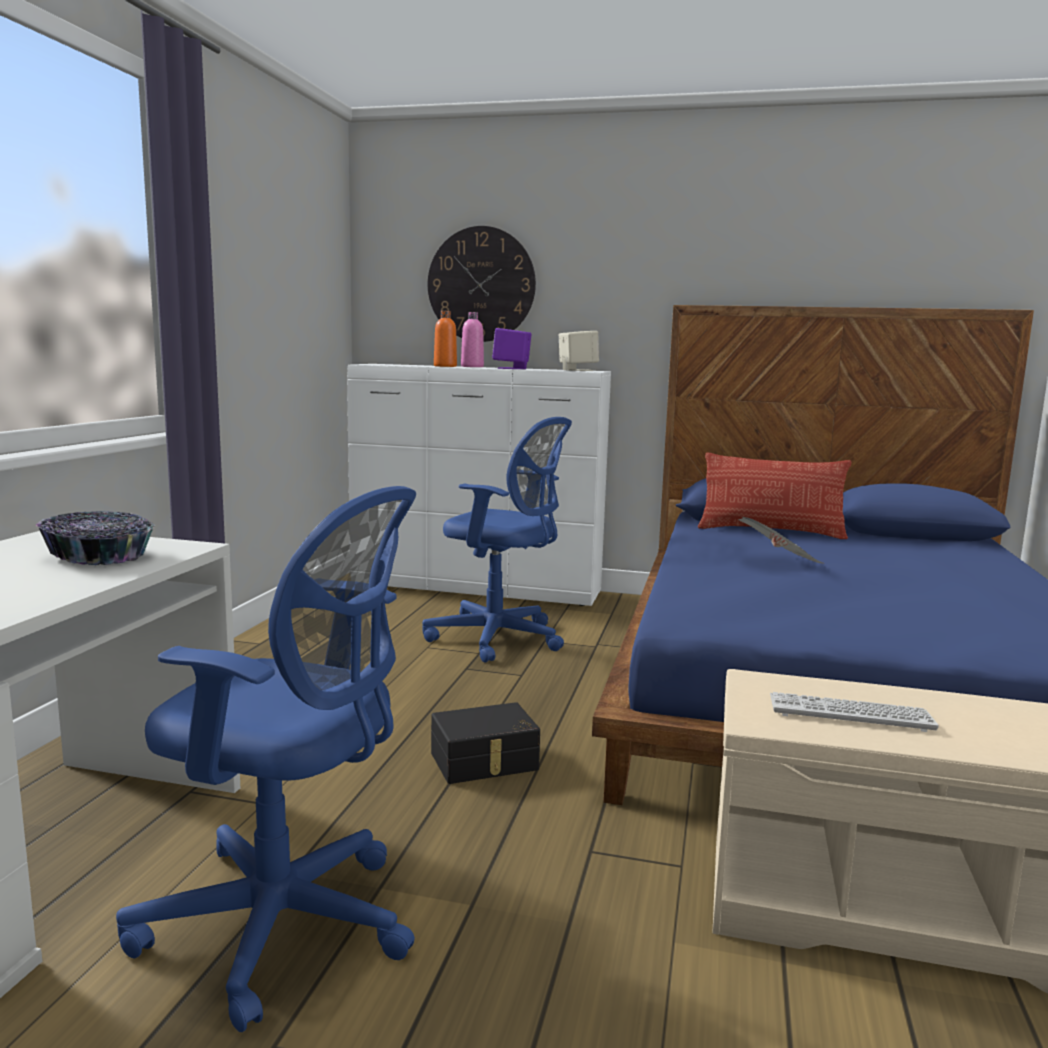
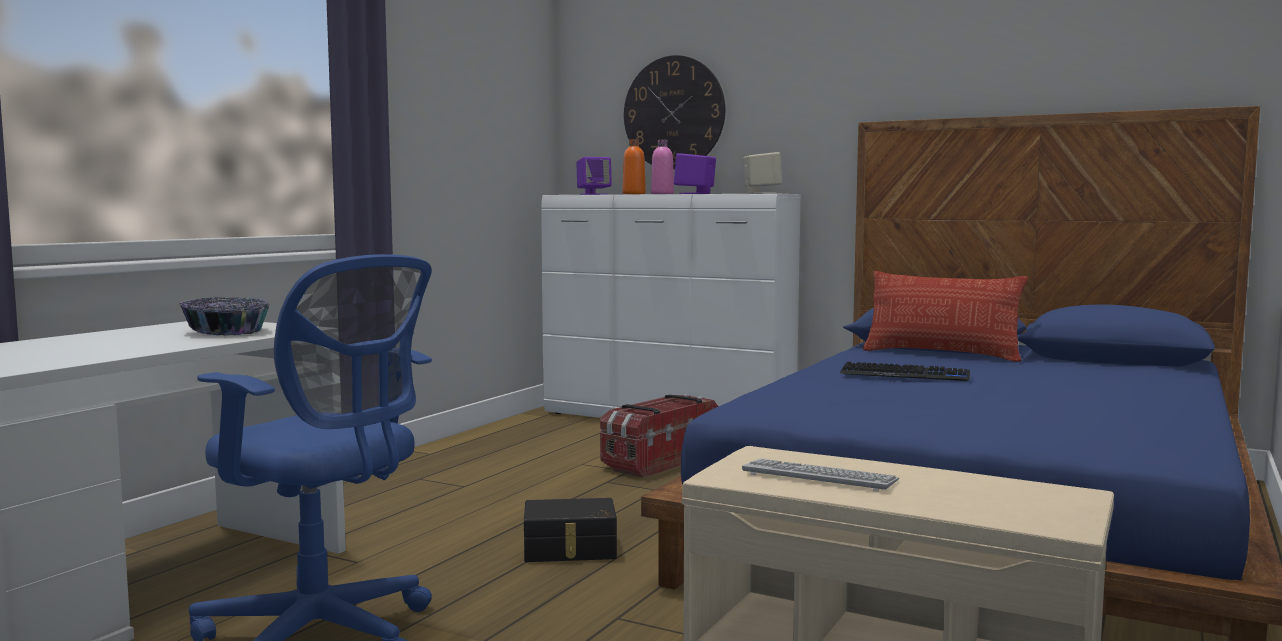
camera: 15 degrees right, 5 degrees down
blue office chair [422,417,572,663] -> storage box [600,394,718,478]
newspaper [738,517,823,563] -> keyboard [840,362,970,381]
none -> purple speaker [576,157,612,195]

